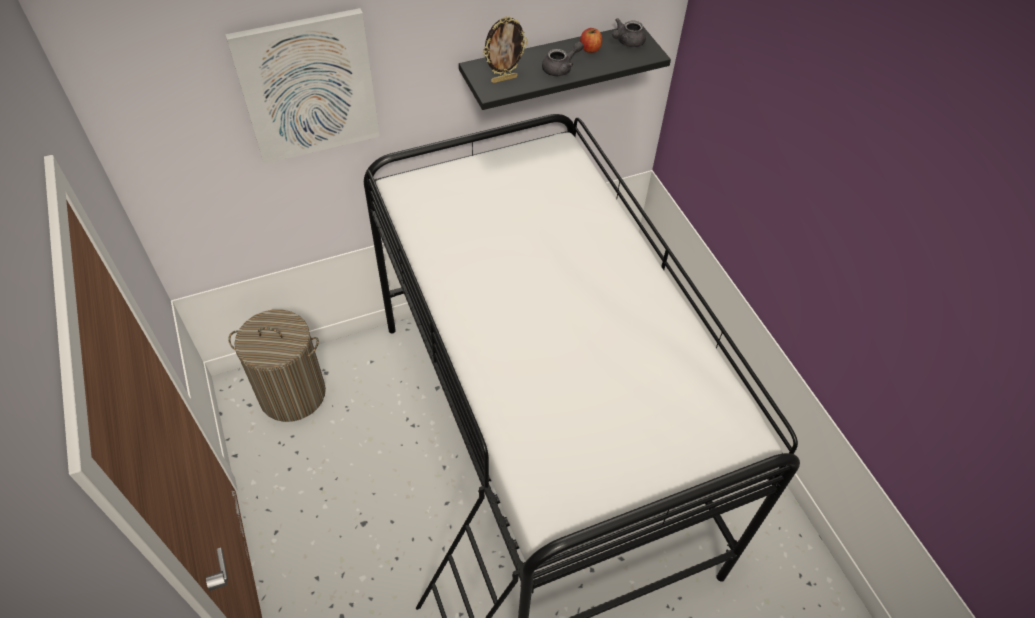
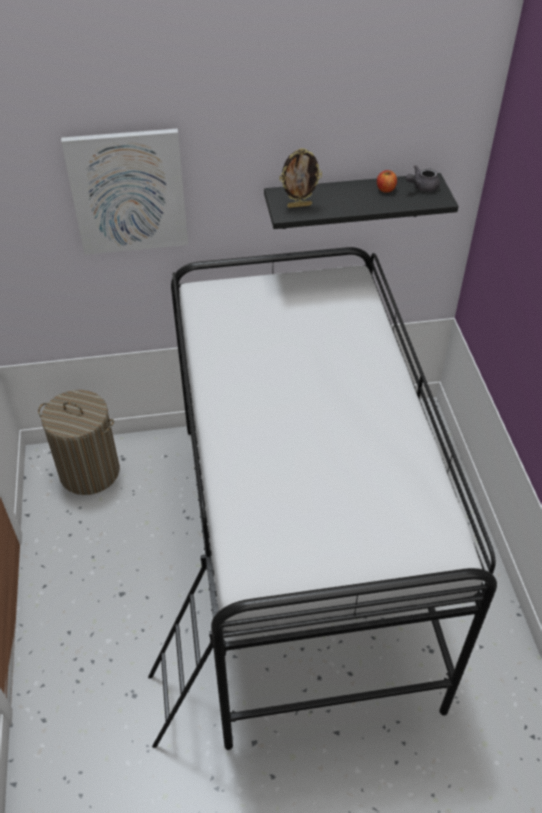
camera: 15 degrees right, 5 degrees down
grey teapot [542,41,584,76] -> none

